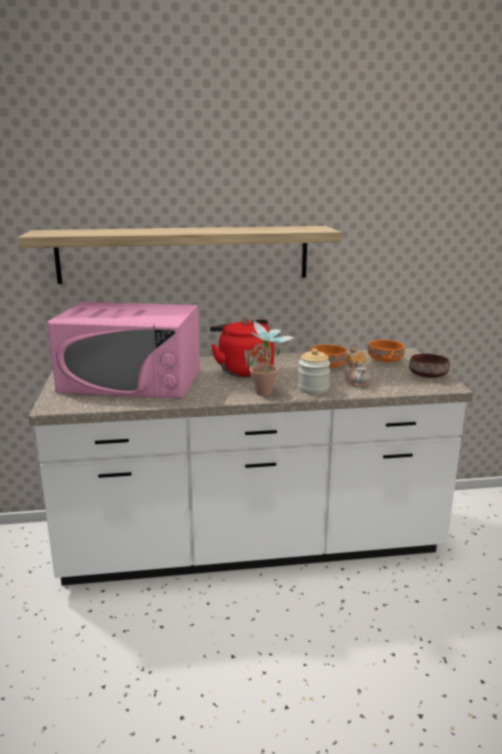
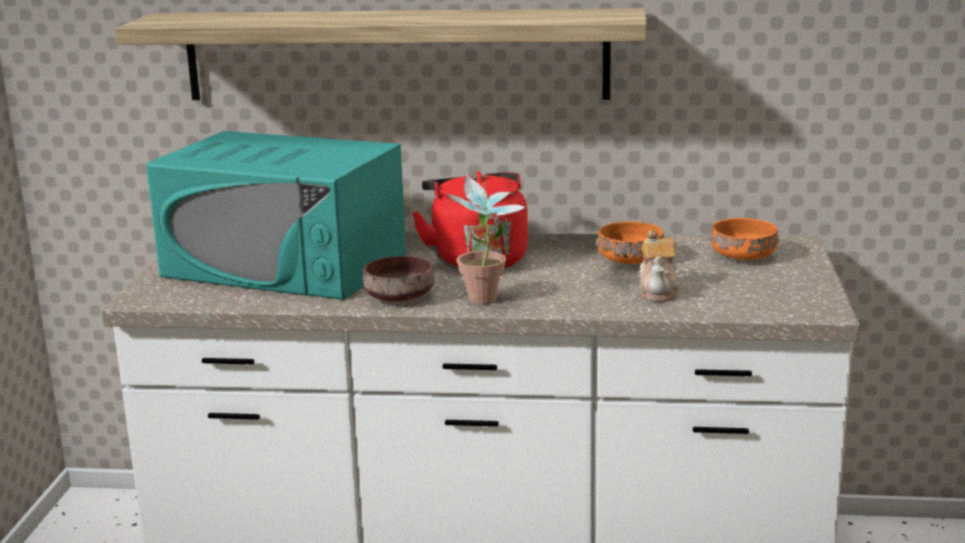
camera: 15 degrees right, 0 degrees up
pink microwave [47,302,200,399] -> turquoise microwave [146,131,406,300]
jar [298,349,330,394] -> none
brown bowl [409,354,450,378] -> brown bowl moved to [363,256,434,302]

